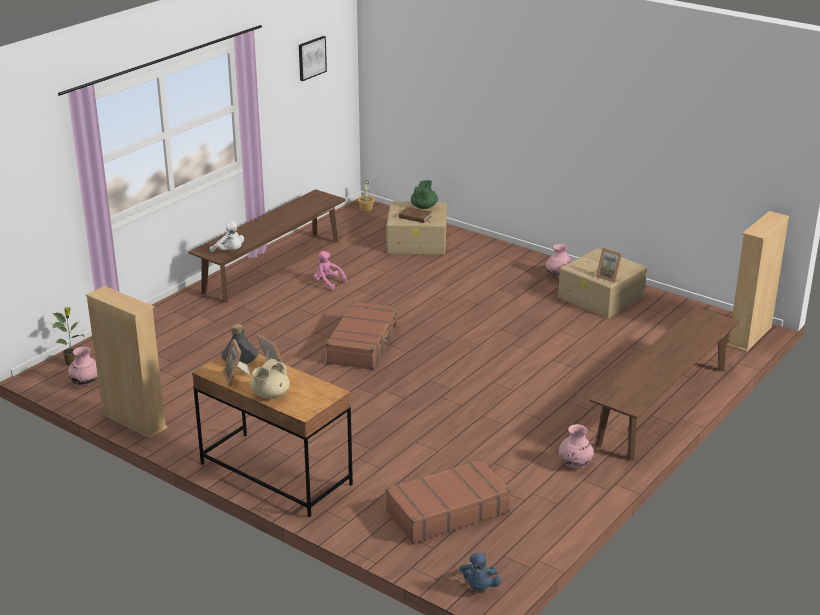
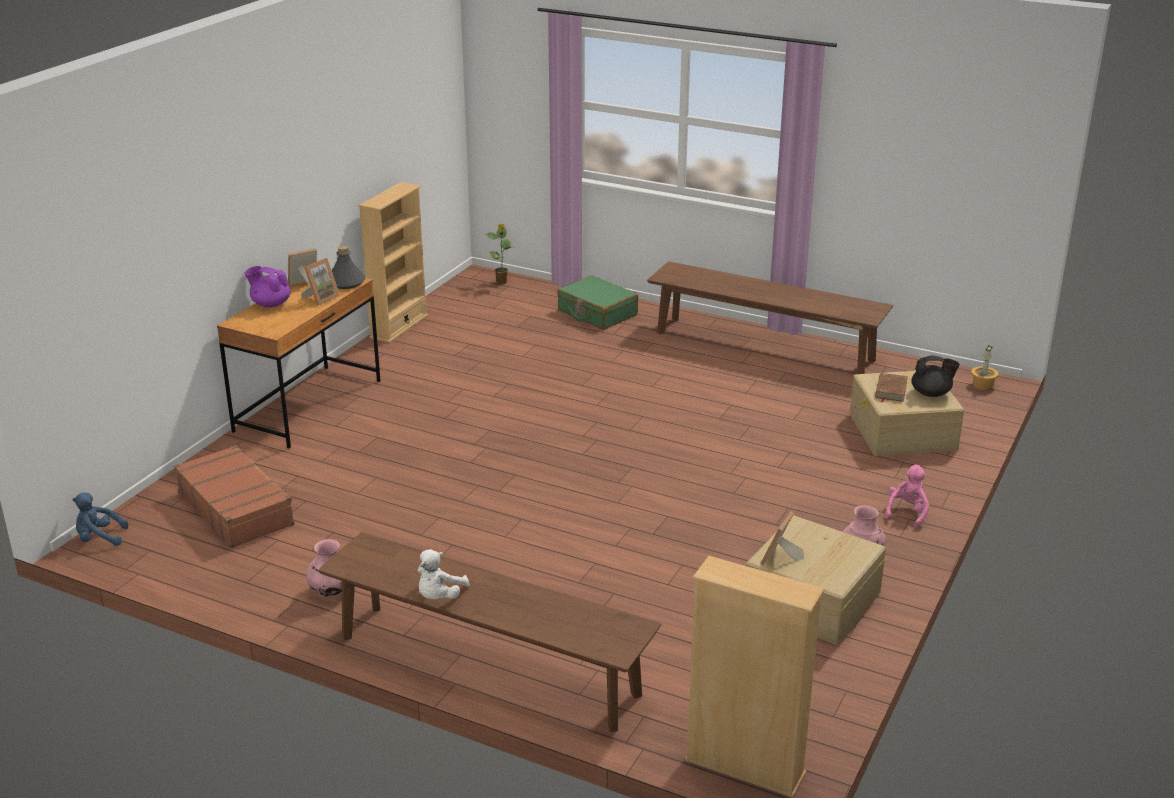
camera: 80 degrees right, 0 degrees up
pink vase [68,347,98,386] -> none
white plush toy [210,222,244,252] -> white plush toy moved to [418,549,469,599]
beige teapot [250,358,290,399] -> purple teapot [244,266,291,308]
picture [299,36,327,81] -> none
pink plush toy [313,251,347,290] -> pink plush toy moved to [884,465,929,529]
brown suitcase [326,301,400,370] -> none
green teapot [411,180,438,209] -> black teapot [911,356,960,397]
none -> green suitcase [557,275,638,330]

